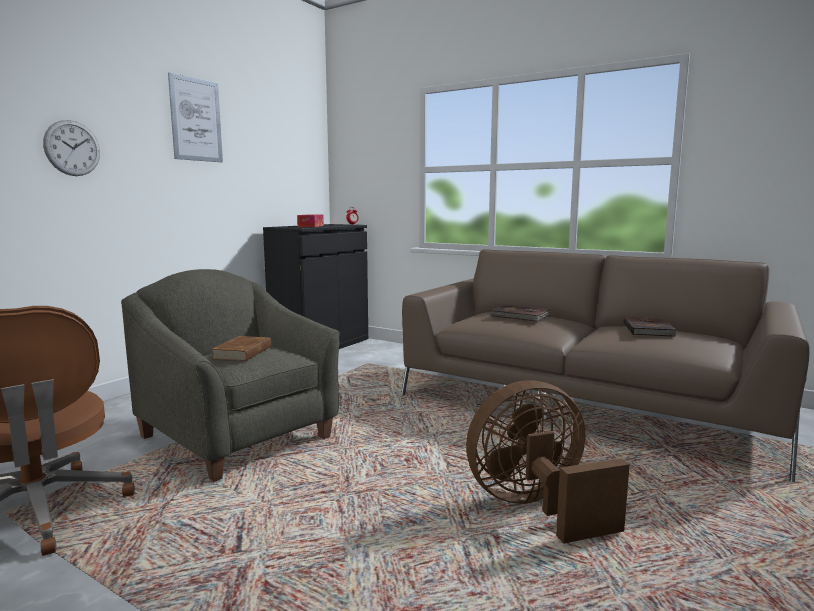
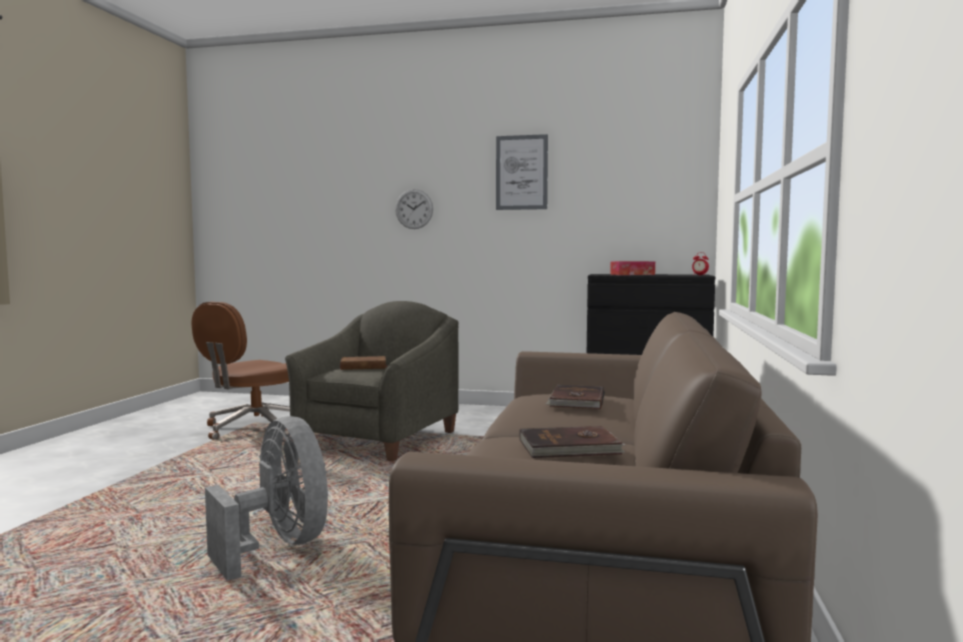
camera: 70 degrees right, 5 degrees down
brown fan [466,380,630,543] -> grey fan [205,416,328,581]

